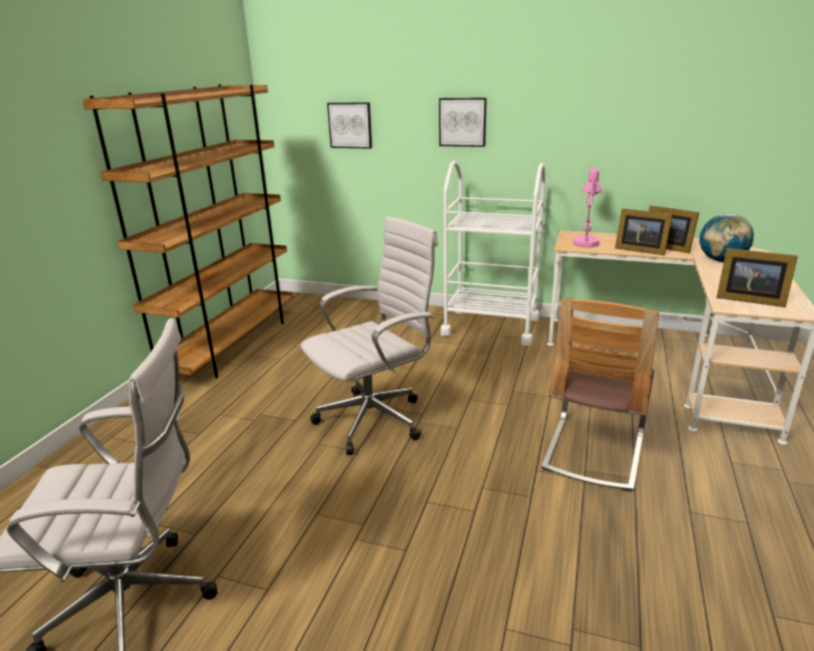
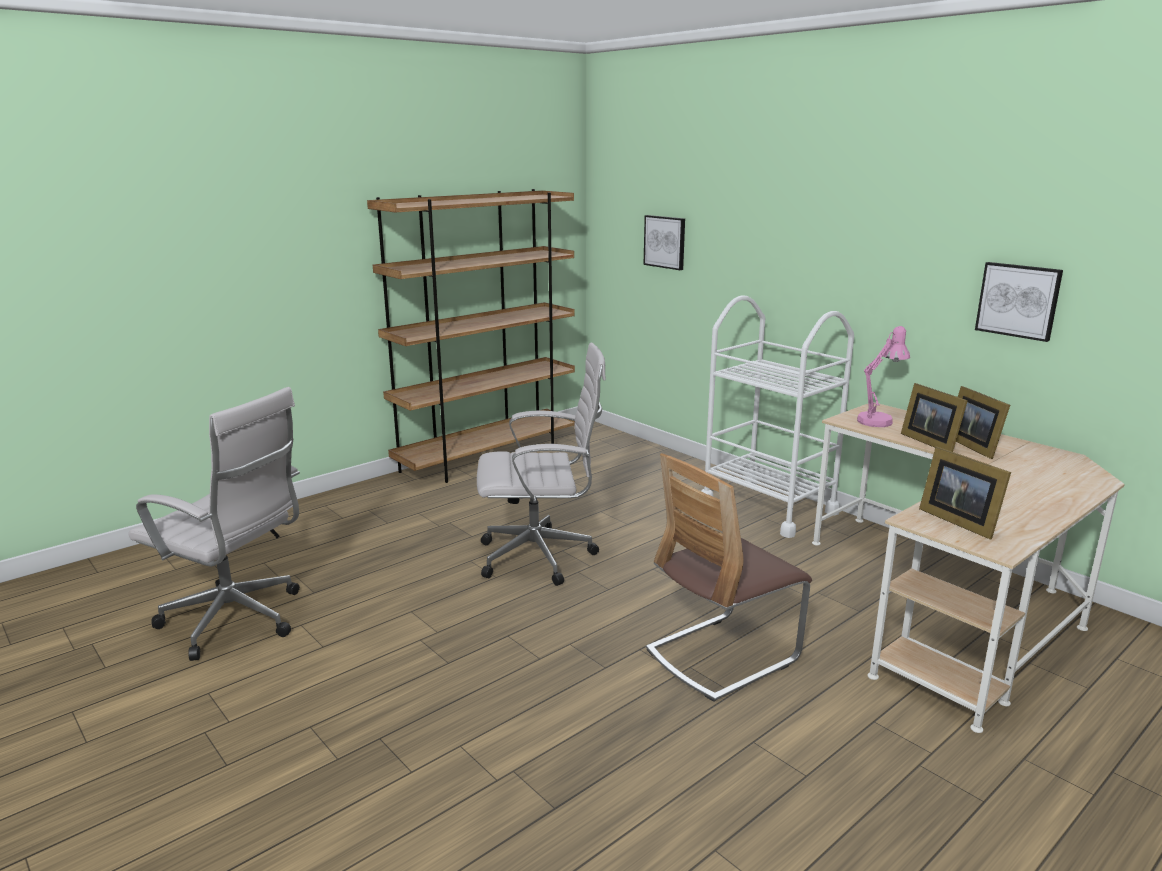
camera: 30 degrees right, 5 degrees down
picture [439,98,487,147] -> picture moved to [975,262,1063,342]
globe [699,213,754,262] -> none

